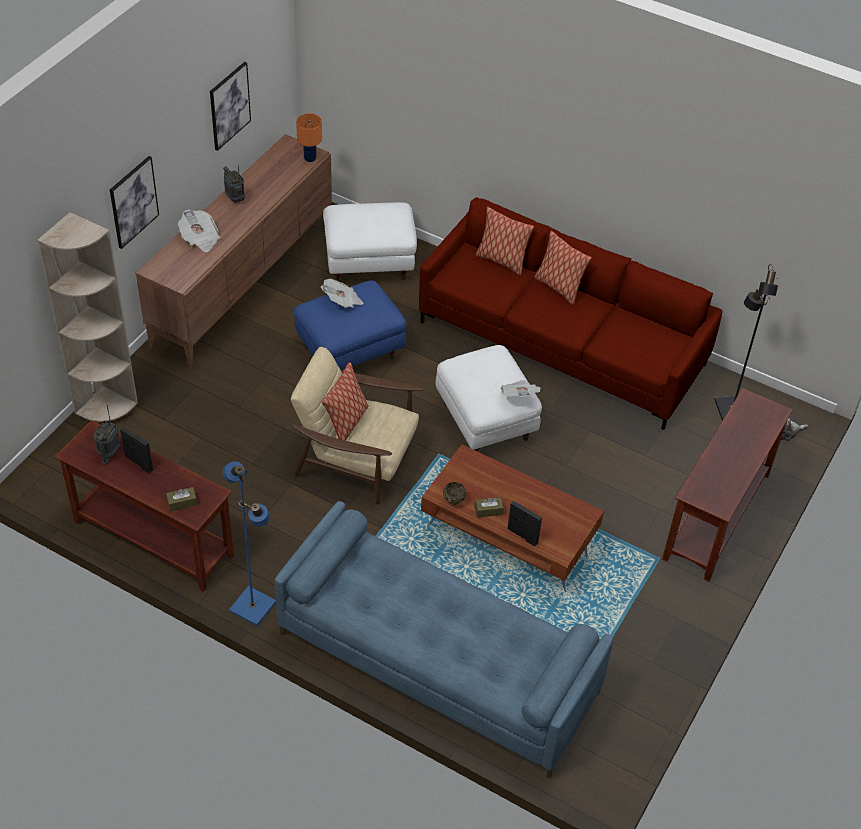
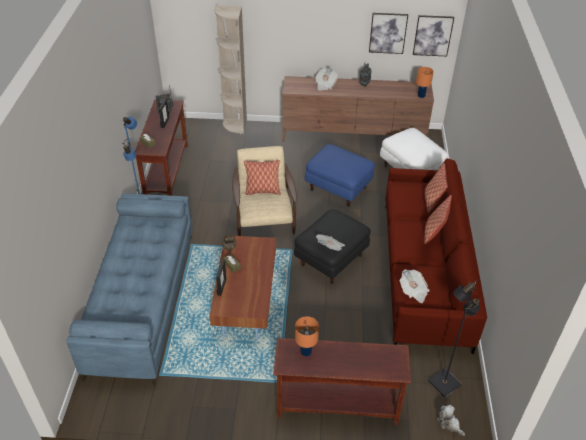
camera: 65 degrees right, 5 degrees down
picture [110,156,159,249] -> picture moved to [413,15,454,56]
newspaper [321,279,364,308] -> newspaper moved to [400,269,430,303]
white ottoman [435,345,542,452] -> black ottoman [294,209,371,284]
none -> orange table lamp [295,316,319,356]

